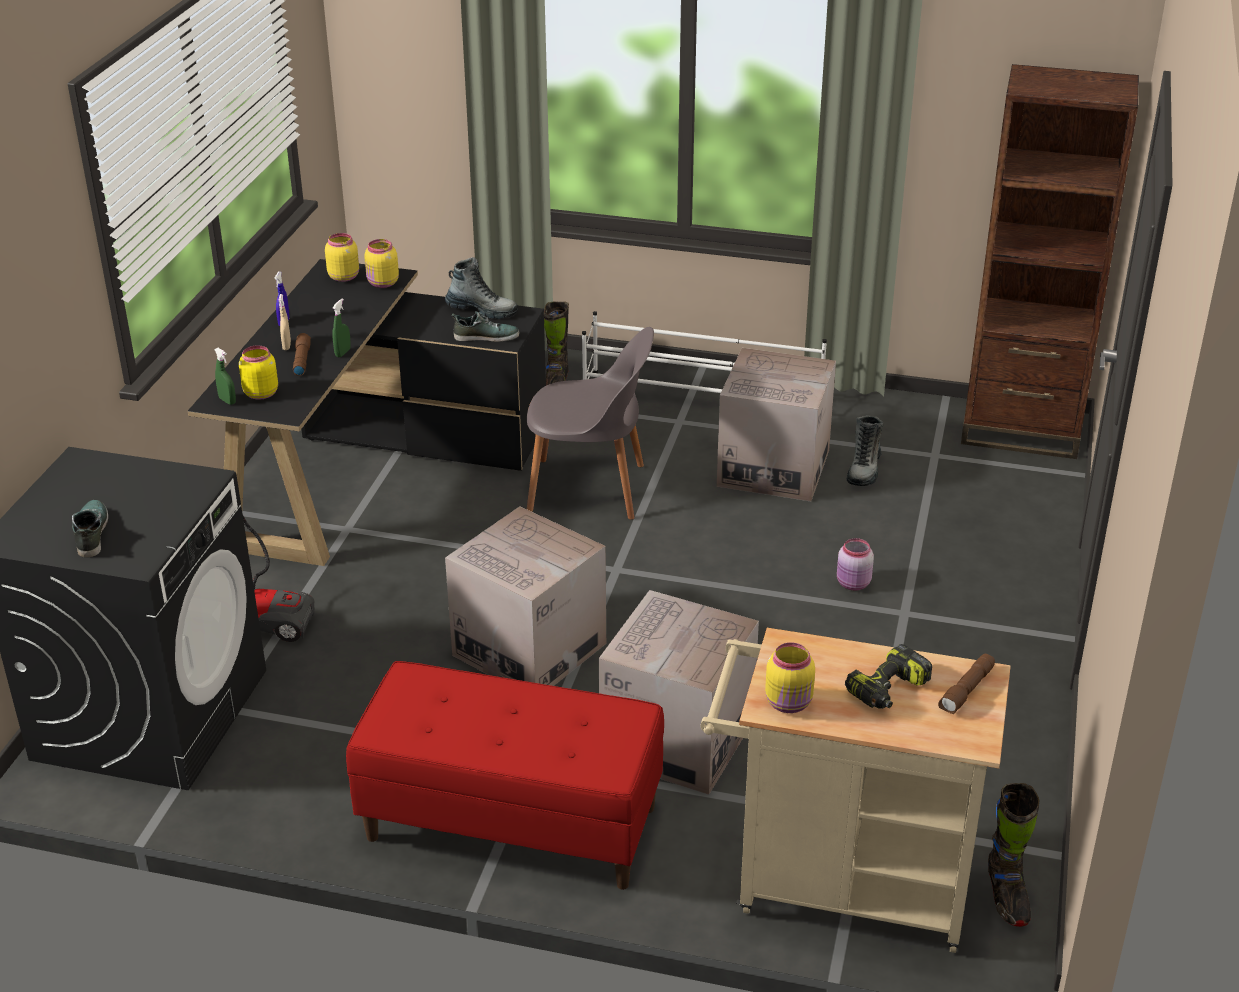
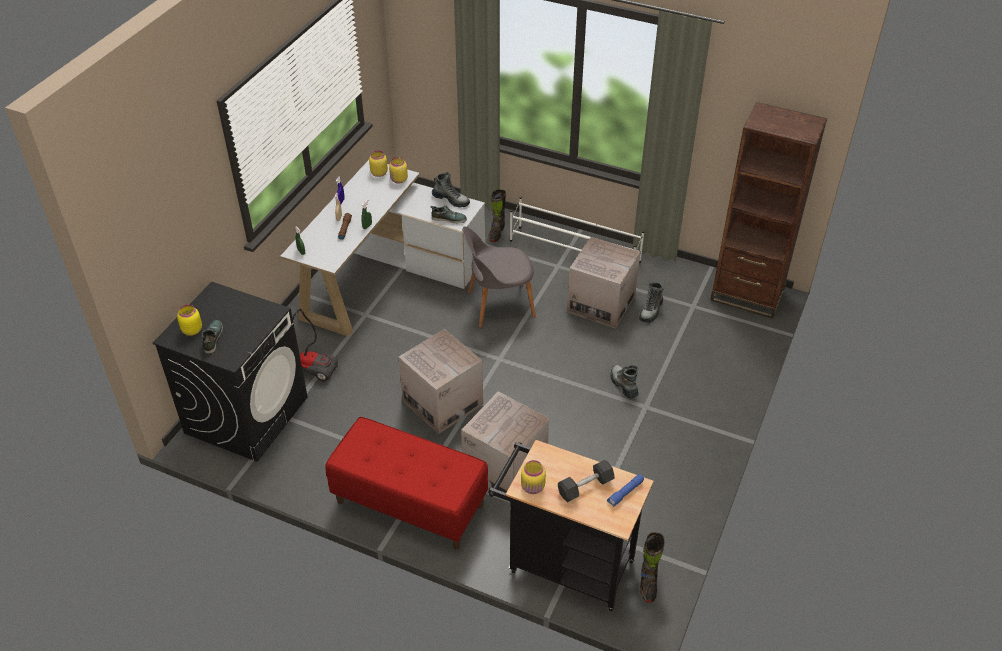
camera: 10 degrees right, 10 degrees up
black desk [188,259,546,566] -> white desk [280,160,485,337]
yellow jar [239,346,278,399] -> yellow jar moved to [177,305,202,336]
grey chair [527,327,654,520] -> grey chair turned 150 degrees clockwise [462,227,536,328]
beige cart [700,628,1011,953] -> black cart [488,440,654,611]
pink jar [837,538,874,590] -> boot [610,365,638,398]
power drill [845,644,932,709] -> grey dumbbell [558,460,615,502]
brown flashlight [938,654,995,714] -> blue flashlight [607,474,644,507]

